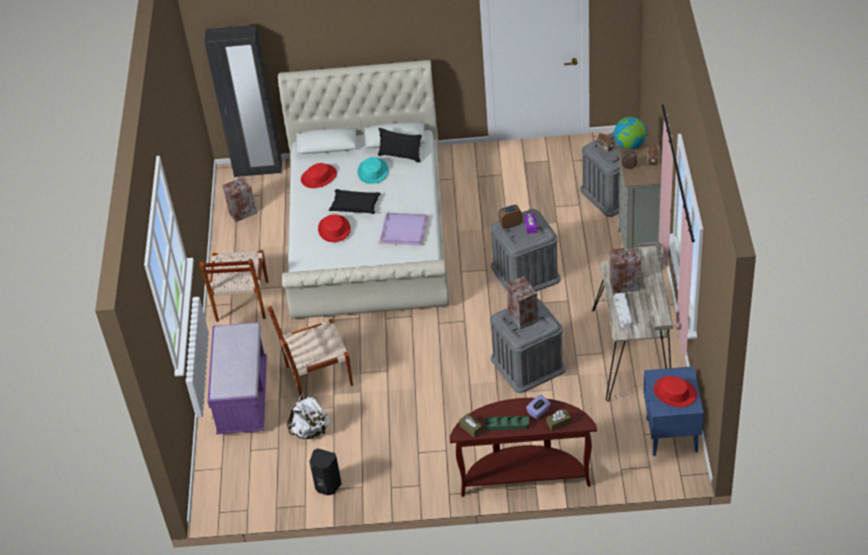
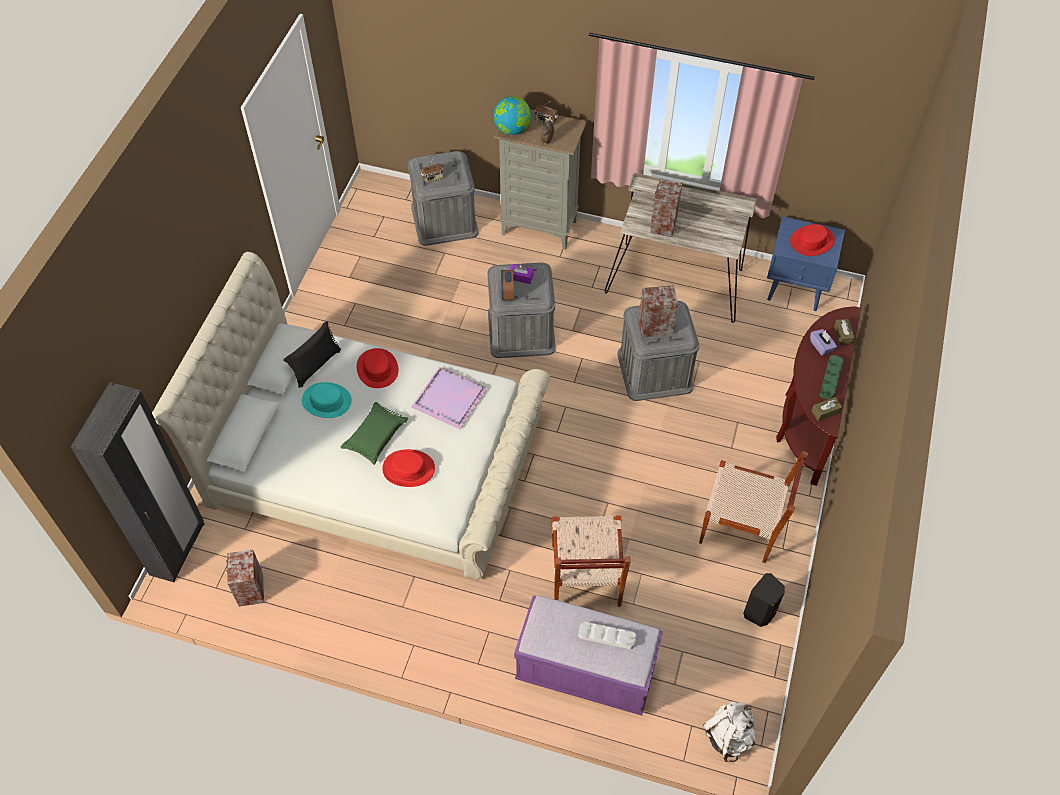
camera: 75 degrees left, 10 degrees up
chair [200,250,268,322] -> chair moved to [699,451,808,563]
white backpack [287,394,330,439] -> white backpack moved to [703,702,756,762]
red hat [301,163,337,188] -> red hat moved to [357,348,398,388]
black pillow [329,189,381,214] -> green pillow [341,402,408,465]
white tray [614,293,632,328] -> white tray moved to [578,622,636,649]

